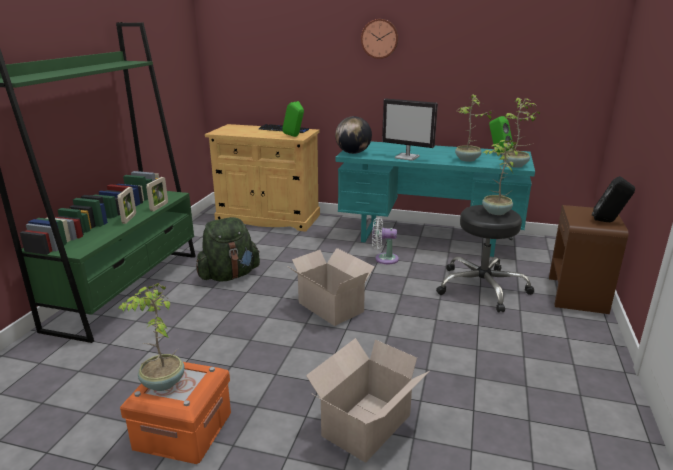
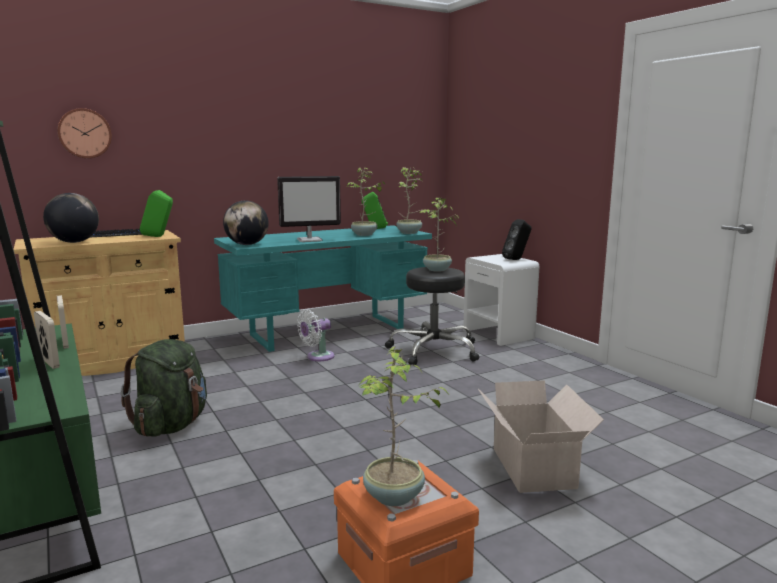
camera: 45 degrees left, 10 degrees down
cardboard box [288,248,375,326] -> none
wall clock [361,19,399,59] -> wall clock moved to [57,108,112,158]
brown nightstand [549,205,628,314] -> white nightstand [463,254,540,346]
none -> globe [43,193,99,243]

